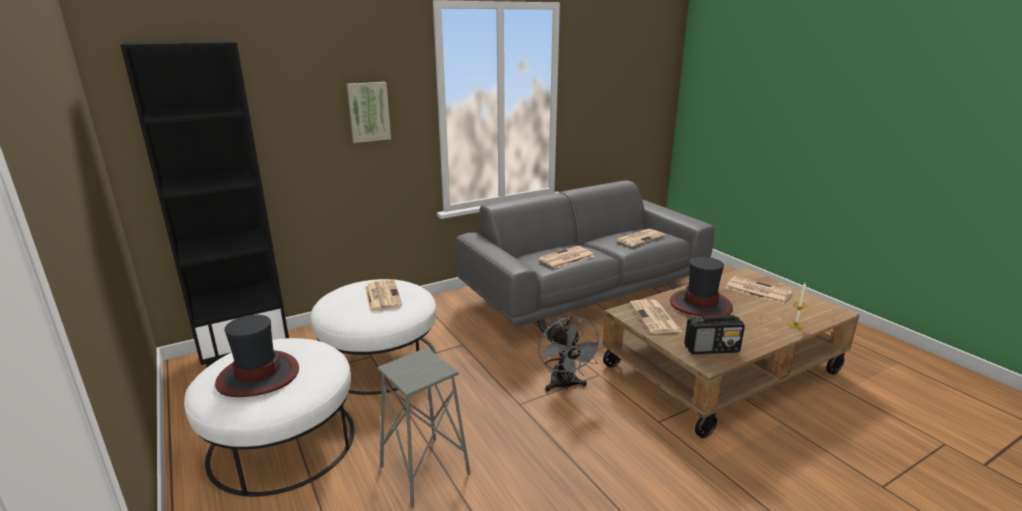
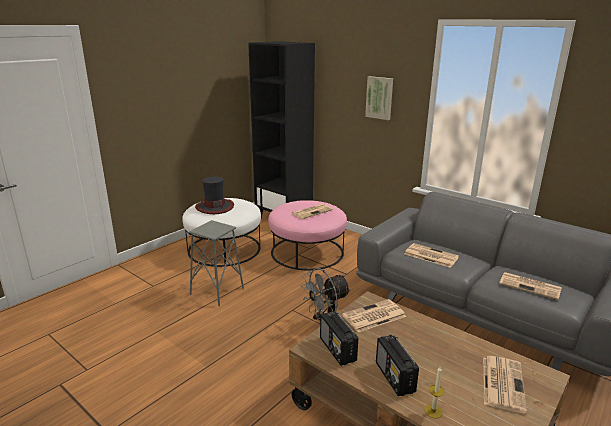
camera: 70 degrees right, 0 degrees up
white ottoman [311,279,436,395] -> pink ottoman [268,200,347,270]
hat [670,257,733,317] -> none
none -> radio [376,335,419,396]

